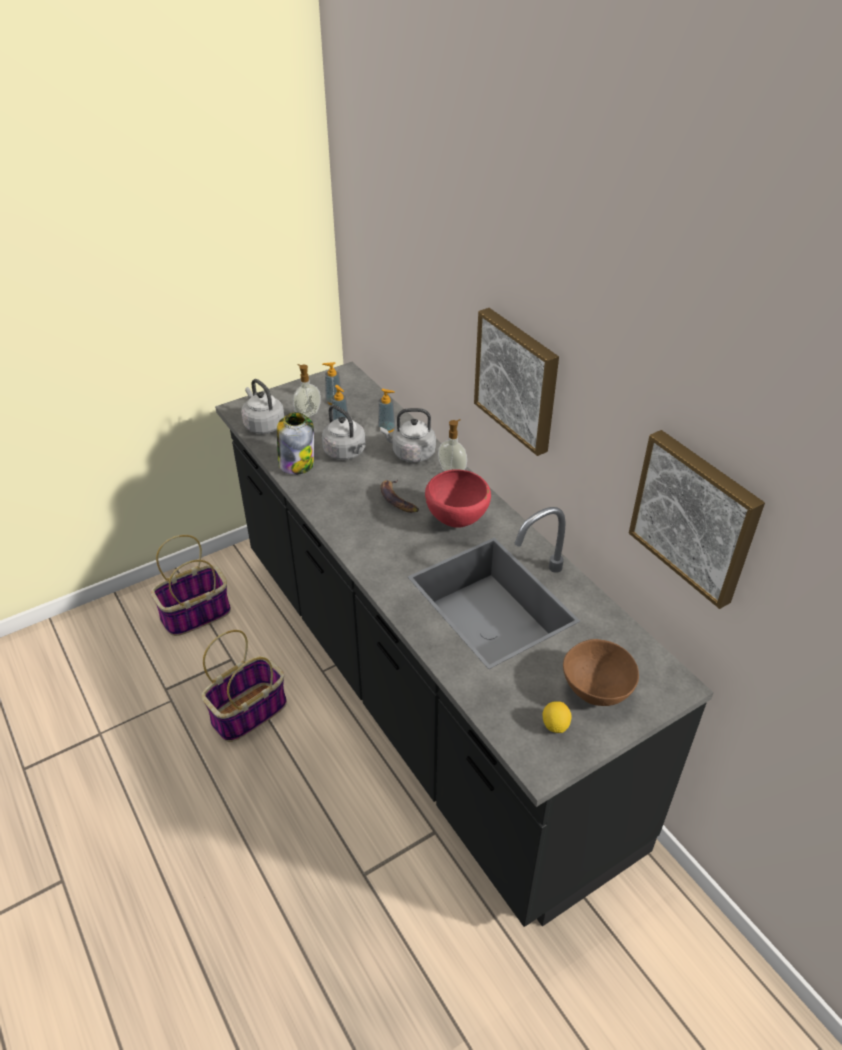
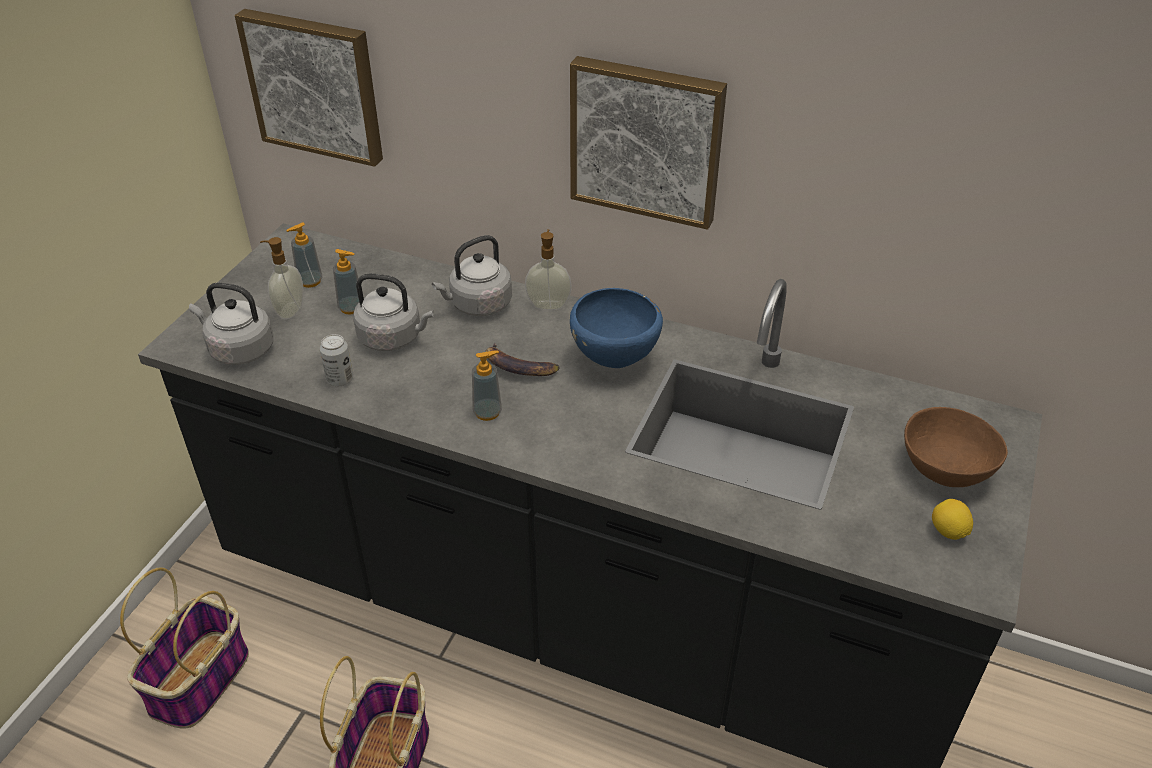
camera: 35 degrees left, 0 degrees up
jar [277,412,314,475] -> can [320,334,353,386]
soap dispenser [378,389,396,433] -> soap dispenser moved to [472,351,502,421]
red bowl [425,469,491,528] -> blue bowl [570,288,663,368]
picture [629,430,765,609] -> picture moved to [235,9,383,167]

